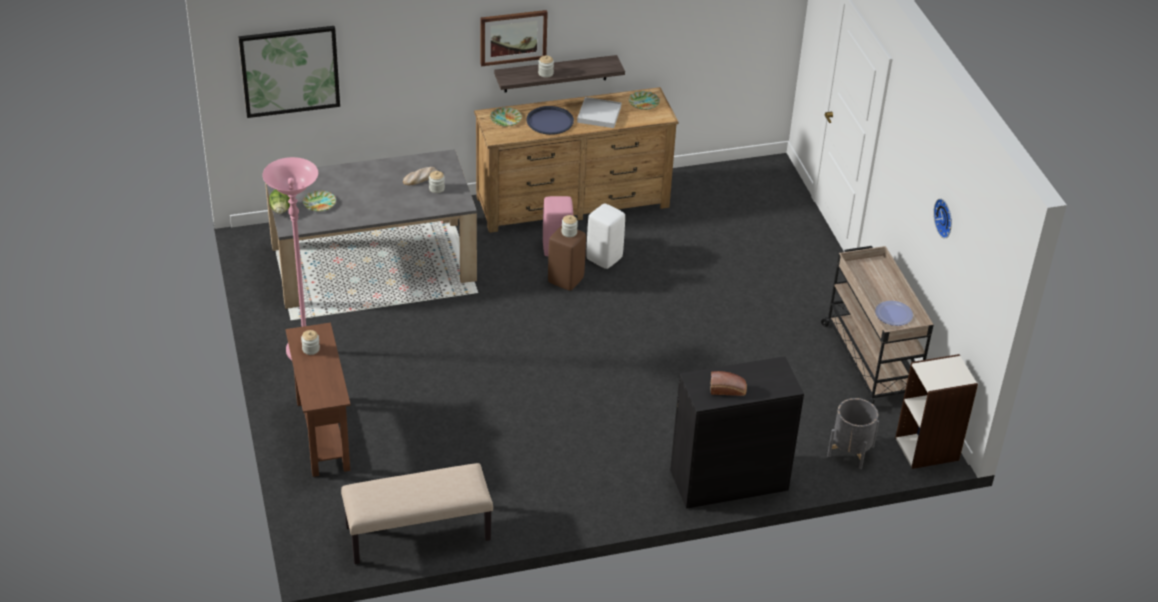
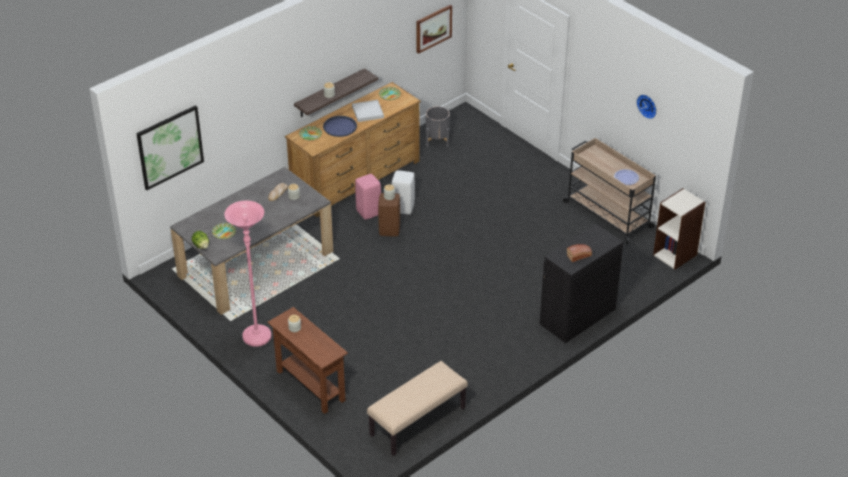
camera: 25 degrees left, 0 degrees up
picture [480,10,548,66] -> picture moved to [416,5,452,54]
grey planter [827,398,879,469] -> grey planter moved to [426,106,450,147]

